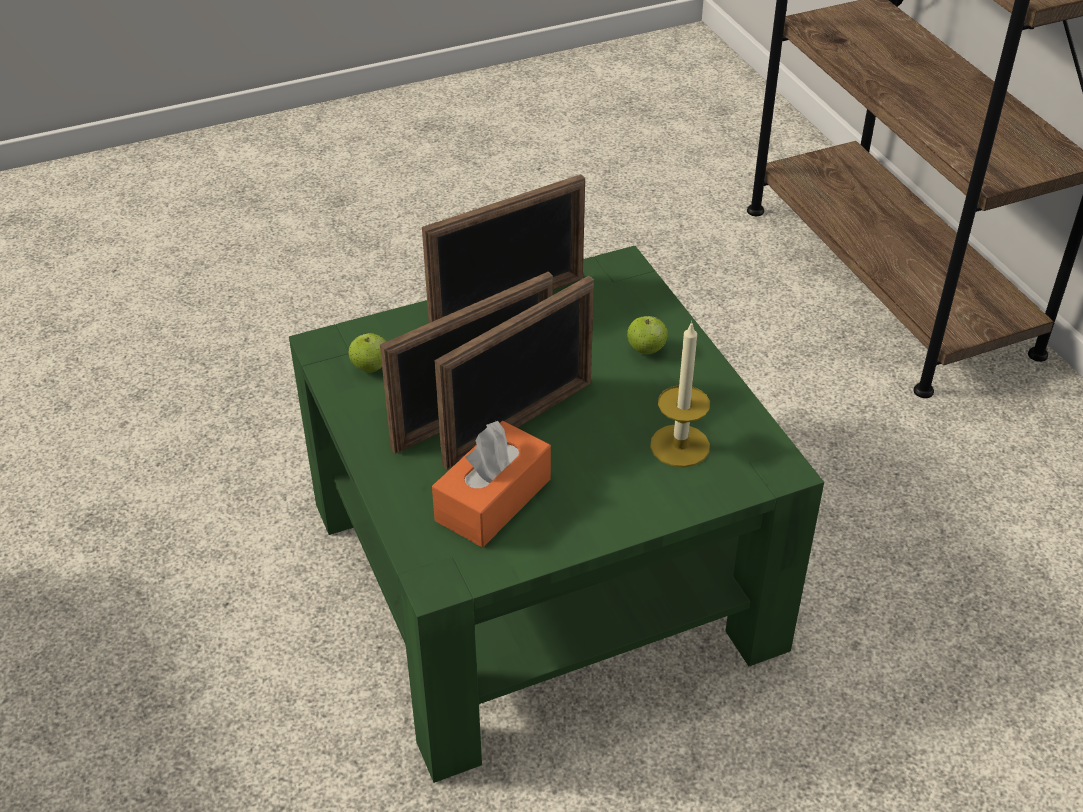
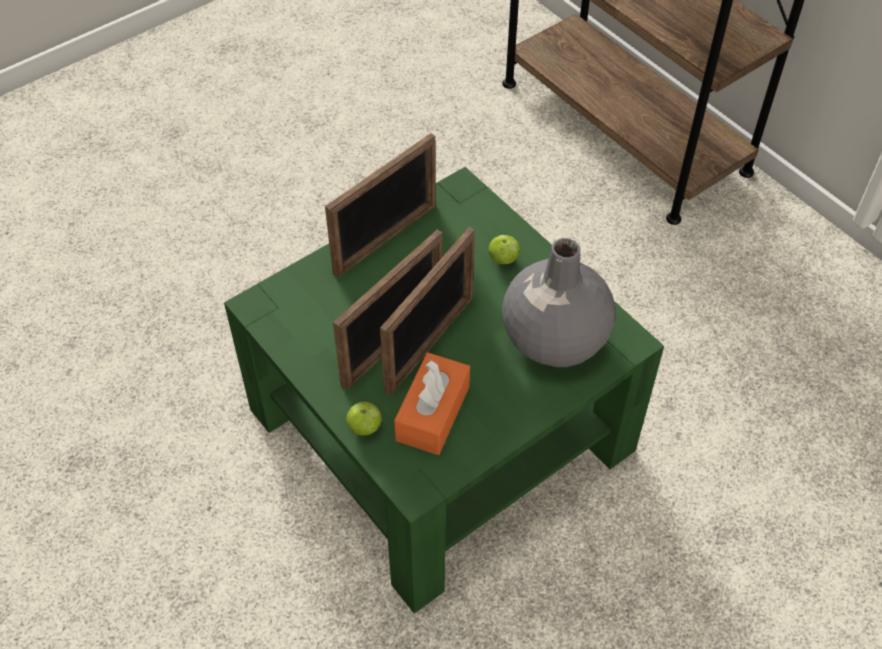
camera: 15 degrees left, 10 degrees up
apple [349,333,386,373] -> apple moved to [346,402,382,436]
candle [650,321,710,467] -> grey vase [502,238,616,367]

